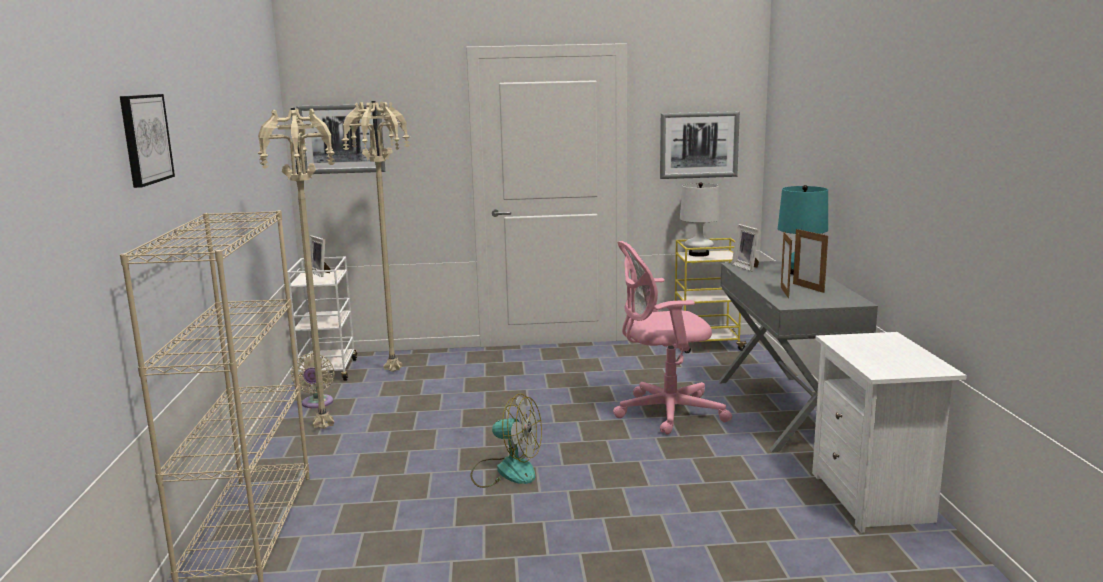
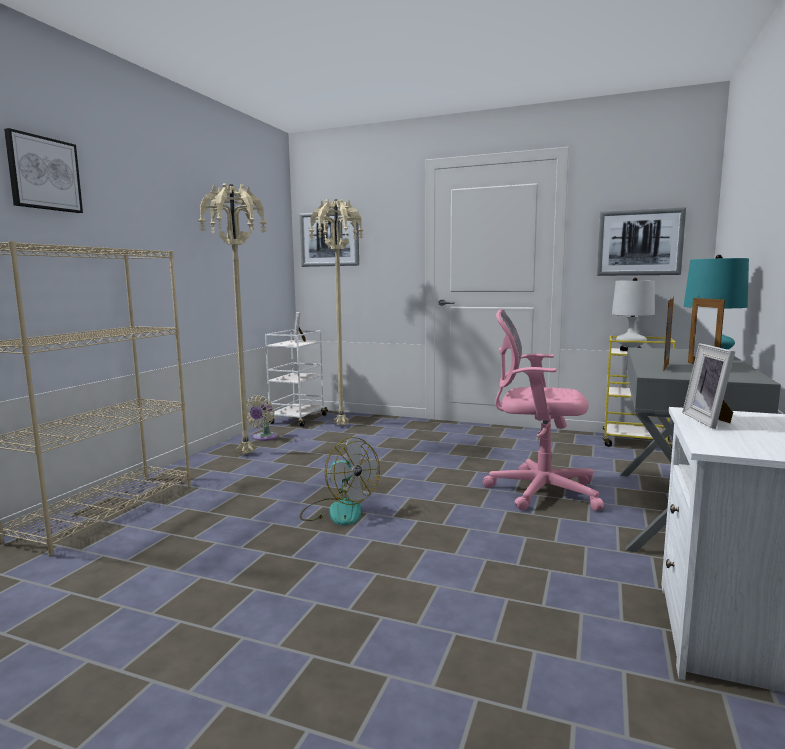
camera: 25 degrees right, 5 degrees down
picture frame [732,224,760,271] -> picture frame moved to [682,343,735,429]

